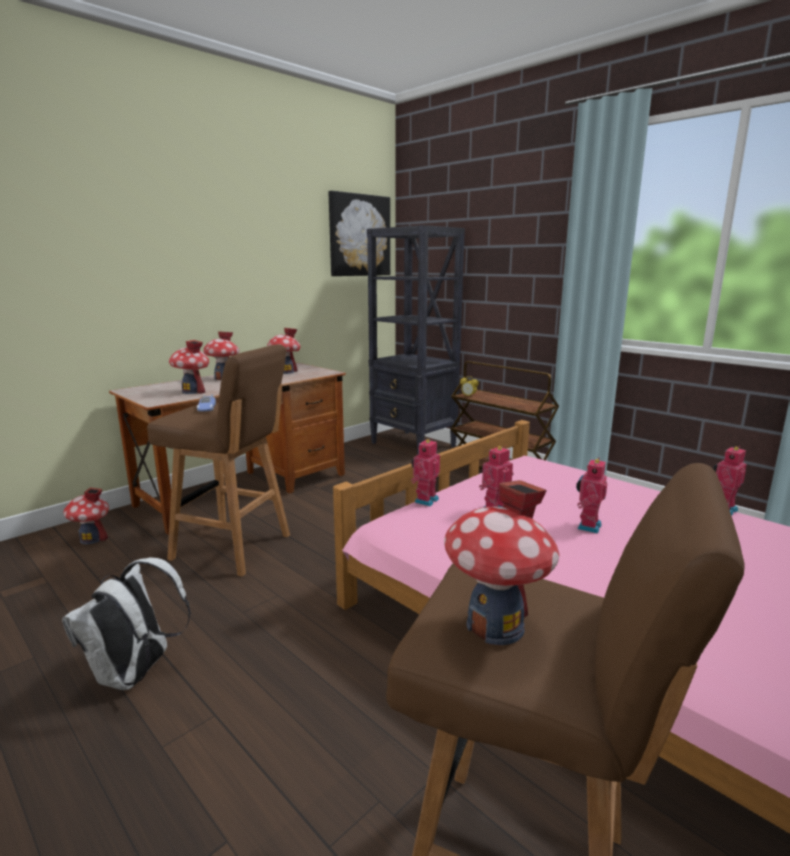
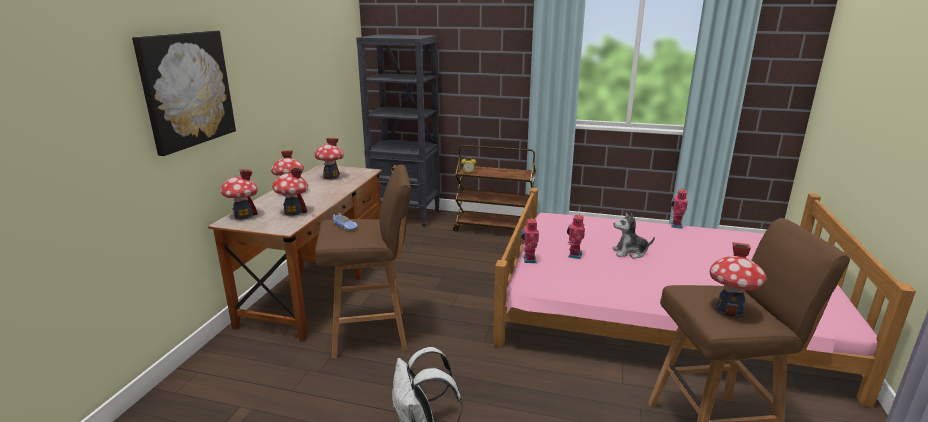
camera: 30 degrees left, 5 degrees up
toy house [63,487,109,544] -> toy house moved to [220,169,258,220]
picture [328,191,390,276] -> picture moved to [132,31,236,156]
toy robot [576,458,607,534] -> plush toy [612,213,655,259]

